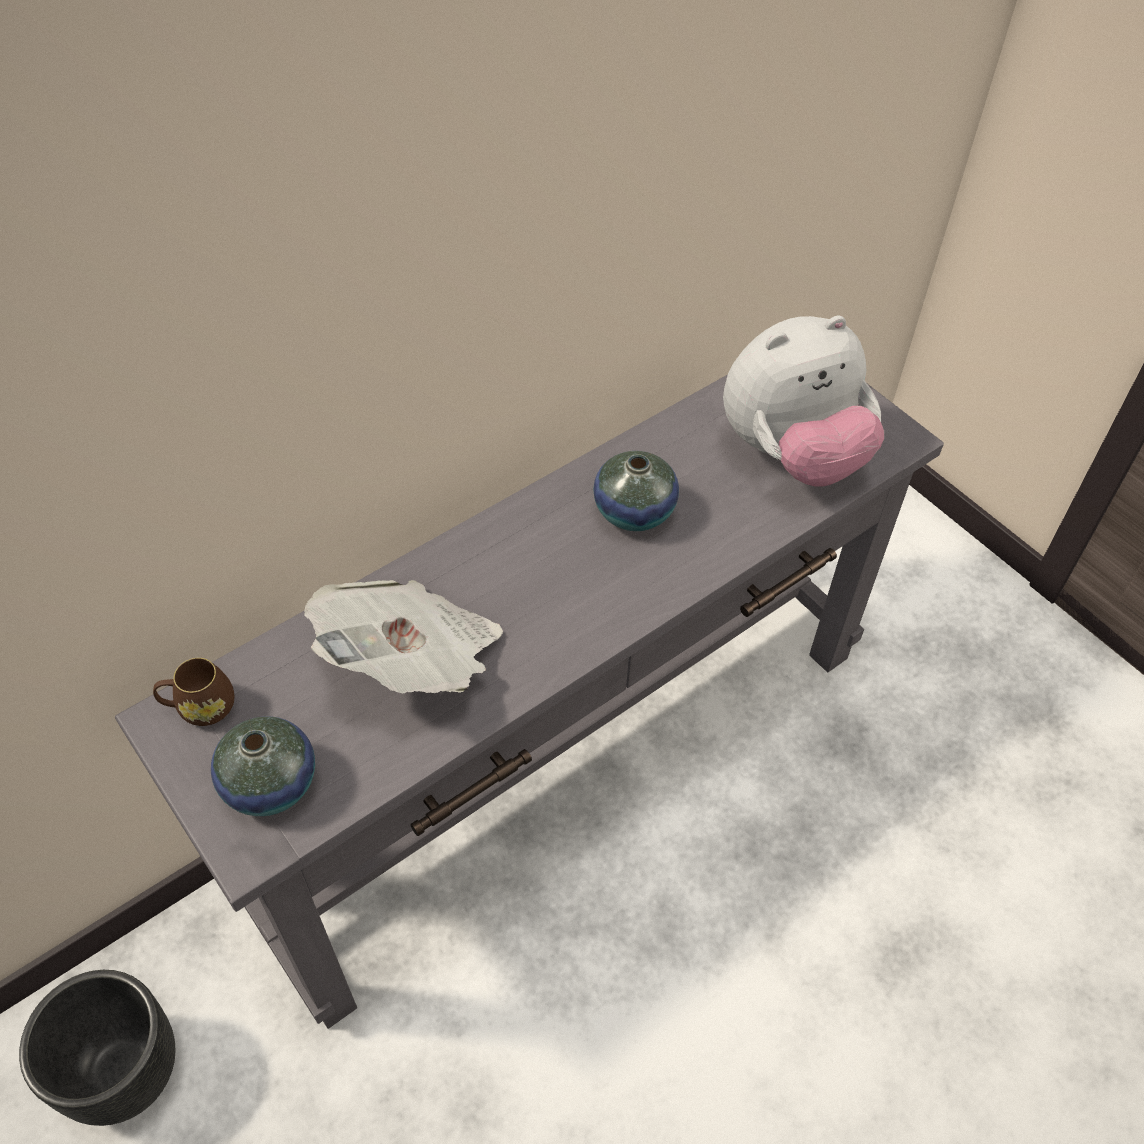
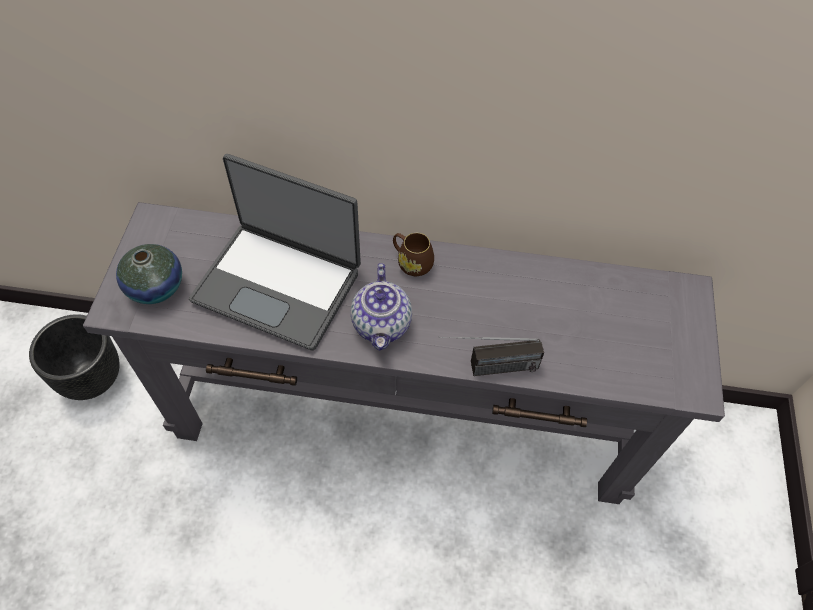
camera: 45 degrees right, 5 degrees up
brown mug [153,658,234,726] -> brown mug moved to [393,233,434,276]
newspaper [304,580,503,693] -> laptop [189,154,361,350]
vase [593,451,679,531] -> none
plush toy [723,315,884,487] -> none
none -> teapot [351,263,412,351]
none -> radio [439,336,544,376]

